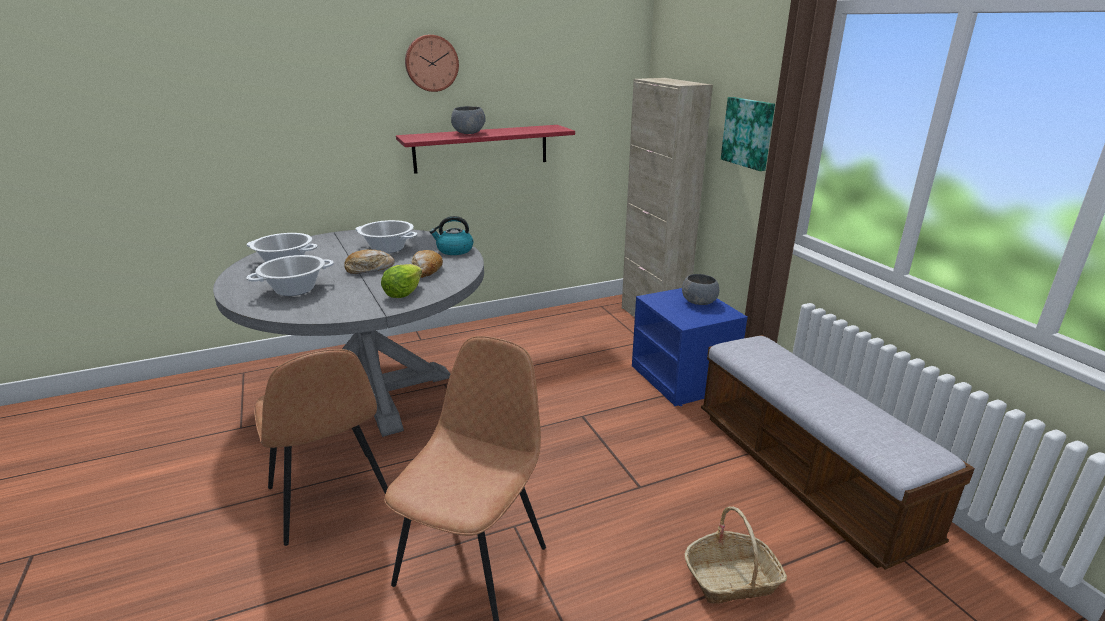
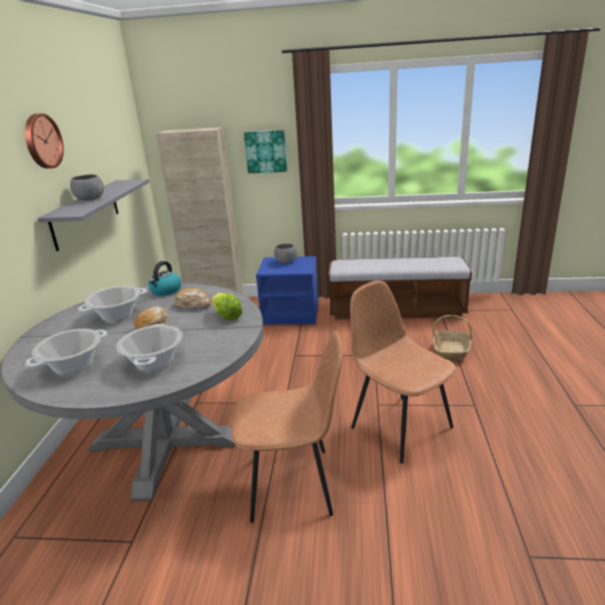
camera: 60 degrees left, 0 degrees up
red shelf [396,125,575,174] -> grey shelf [37,179,150,251]

